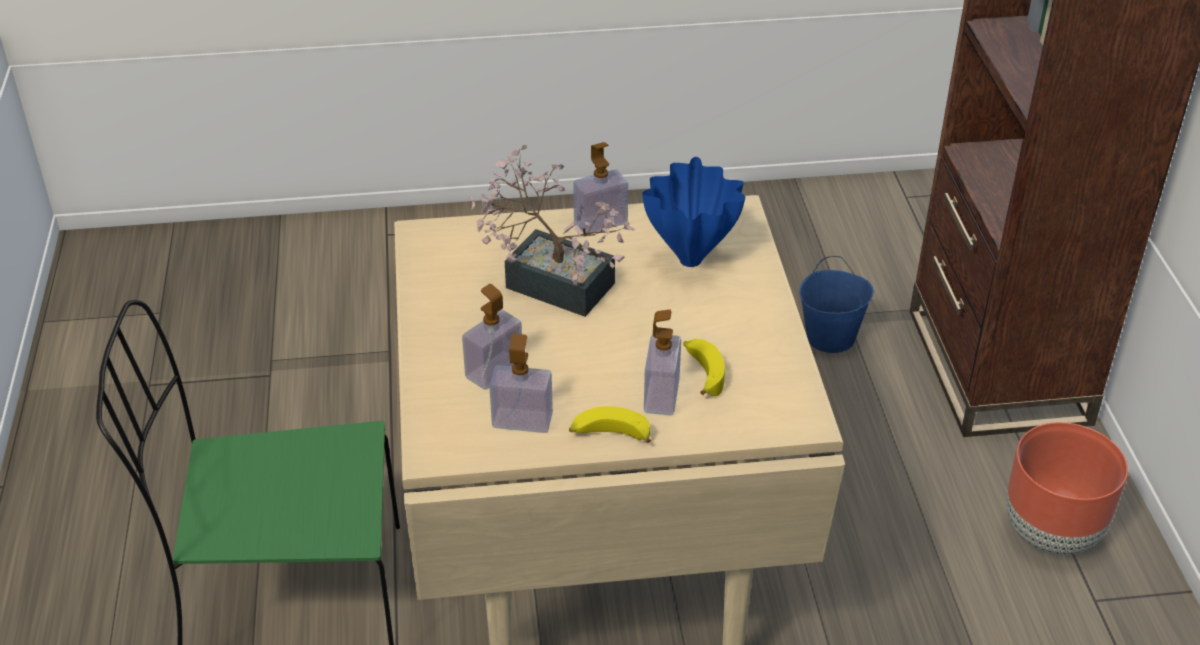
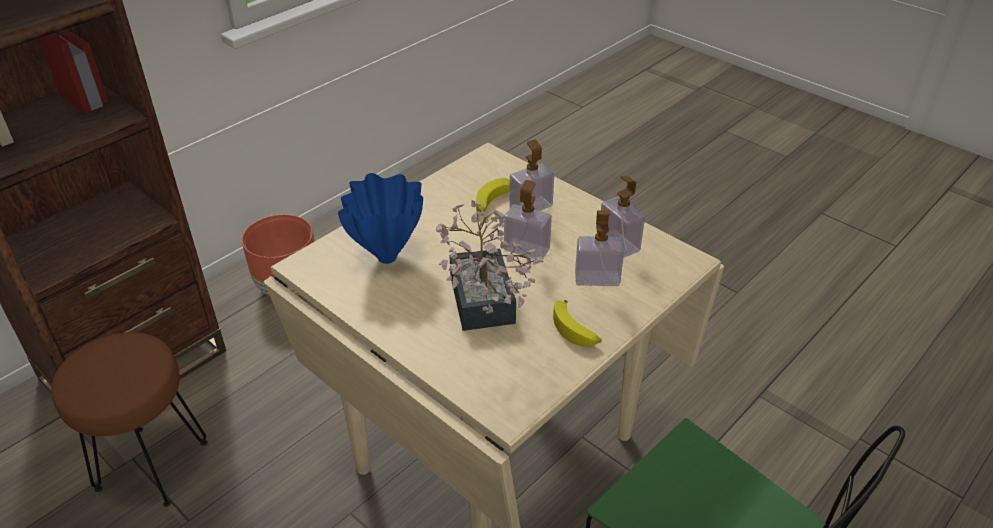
camera: 130 degrees left, 0 degrees up
banana [569,406,651,443] -> banana moved to [553,300,602,347]
soap dispenser [573,142,628,234] -> soap dispenser moved to [504,180,552,259]
blue bucket [799,256,874,353] -> brown stool [51,332,208,507]

